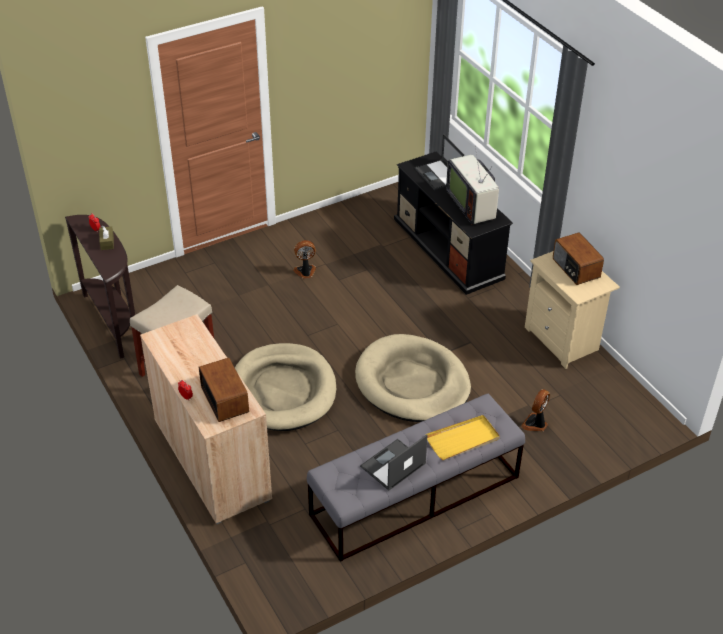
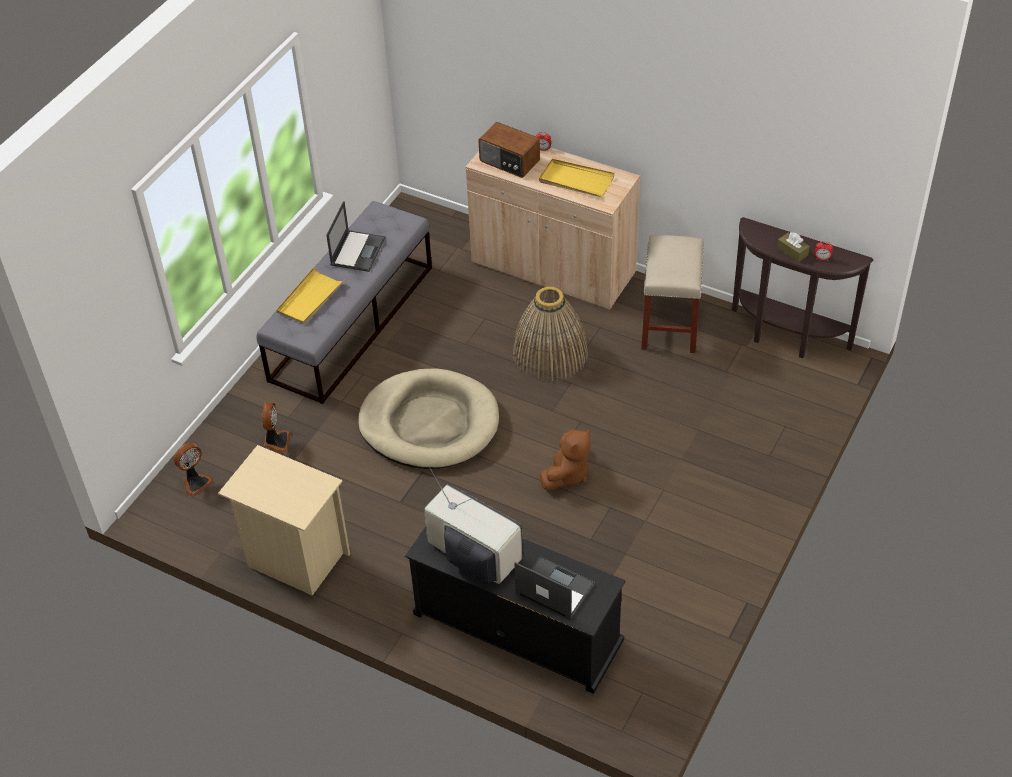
camera: 150 degrees right, 5 degrees up
beige dog bed [235,343,336,431] -> basket [512,286,588,381]
fan [293,240,316,279] -> fan moved to [174,443,214,497]
radio [553,232,604,285] -> none
none -> yellow tray [539,159,615,197]
none -> brown plush toy [540,429,591,490]

